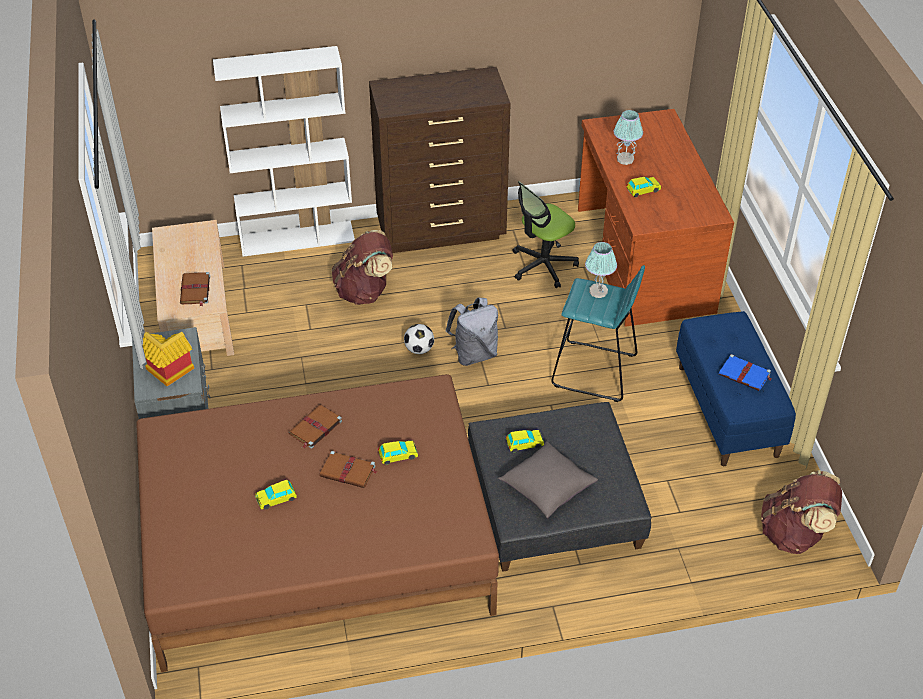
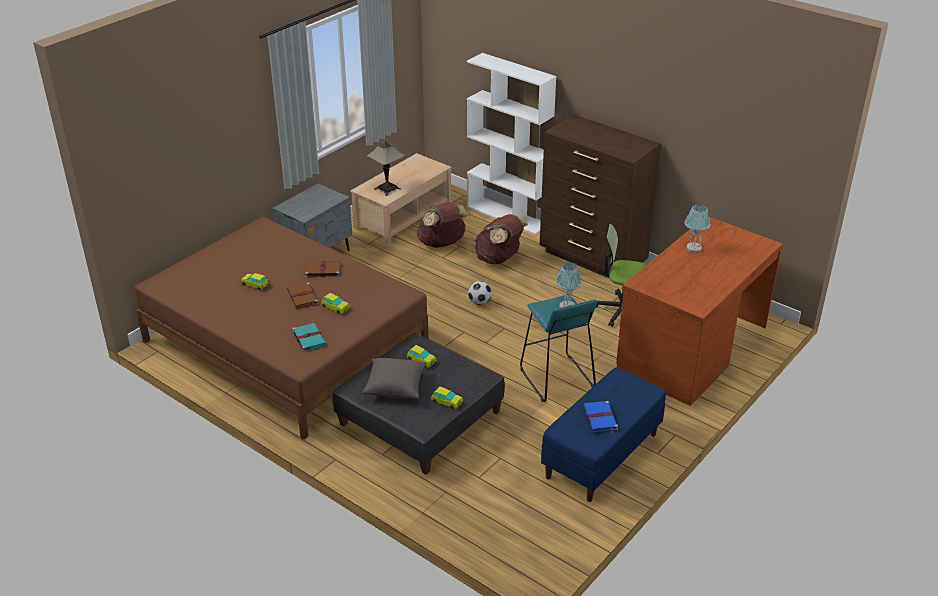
camera: 50 degrees right, 10 degrees down
toy house [143,332,194,386] -> none
brown book [180,272,210,306] -> table lamp [367,142,405,196]
grey backpack [446,297,498,366] -> none
toy car [626,177,661,197] -> toy car moved to [431,386,463,409]
brown backpack [761,470,842,554] -> brown backpack moved to [417,202,469,248]
none -> turquoise book [292,323,326,352]

